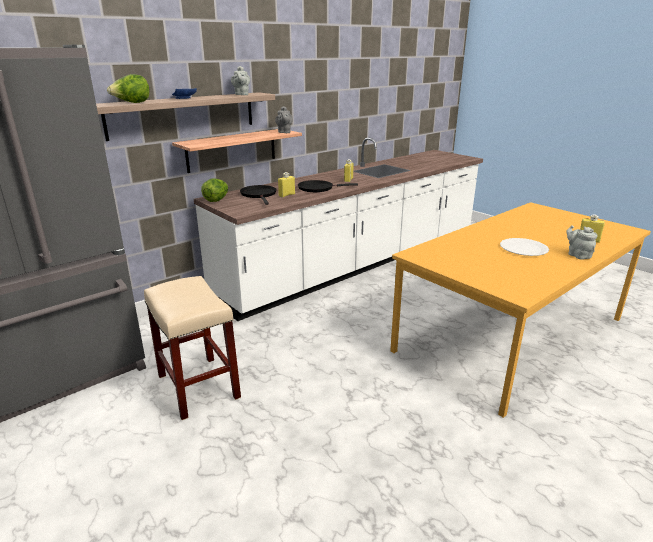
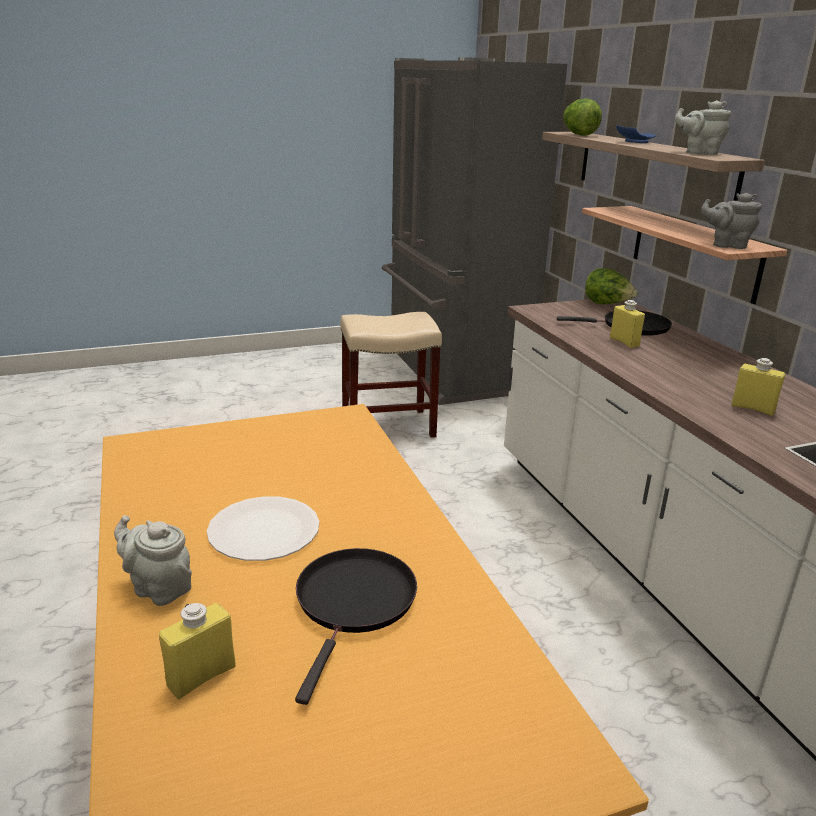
camera: 110 degrees right, 0 degrees up
black frying pan [298,180,358,192] -> black frying pan moved to [295,548,417,705]
grey teapot [566,225,598,260] -> grey teapot turned 150 degrees counterclockwise [114,515,192,606]

